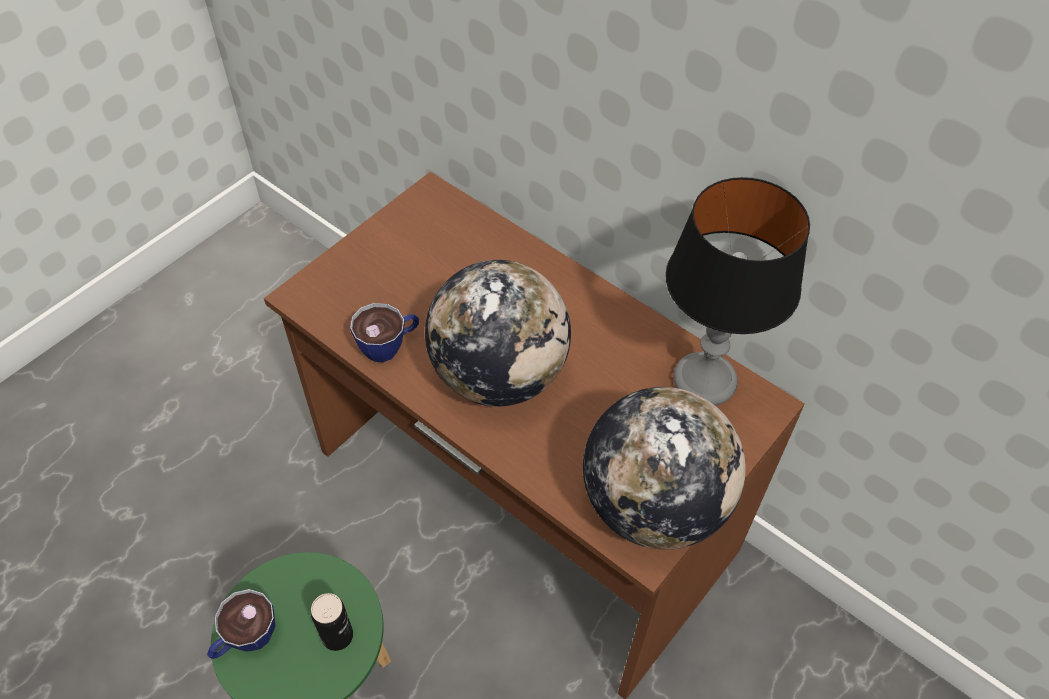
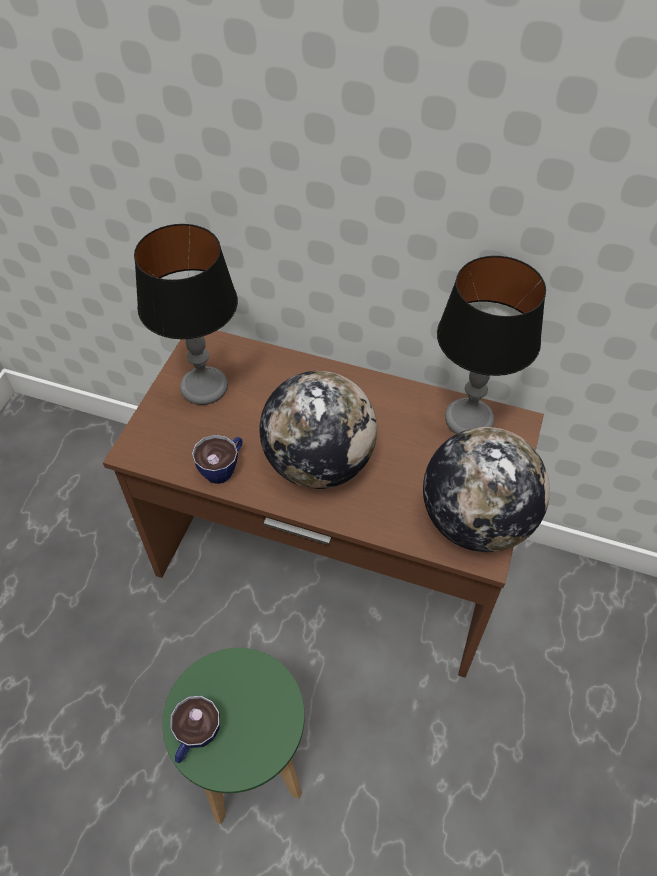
camera: 20 degrees left, 0 degrees up
can [311,593,353,651] -> none
none -> table lamp [134,224,238,405]

